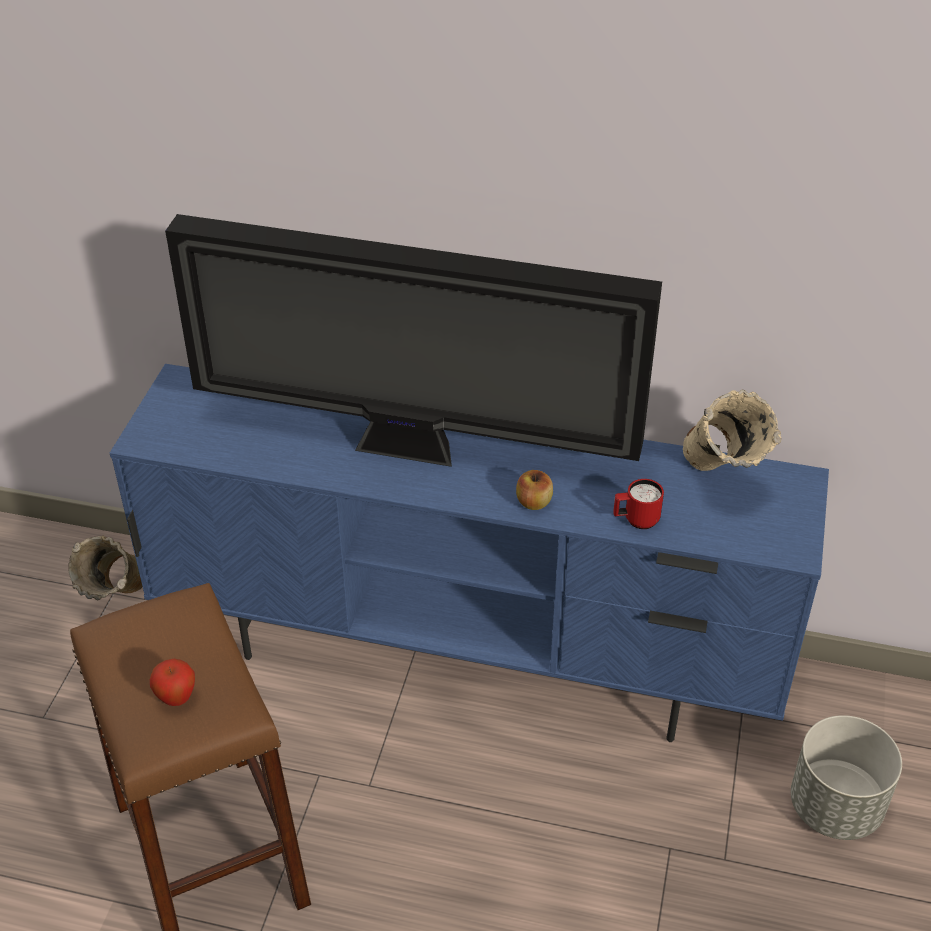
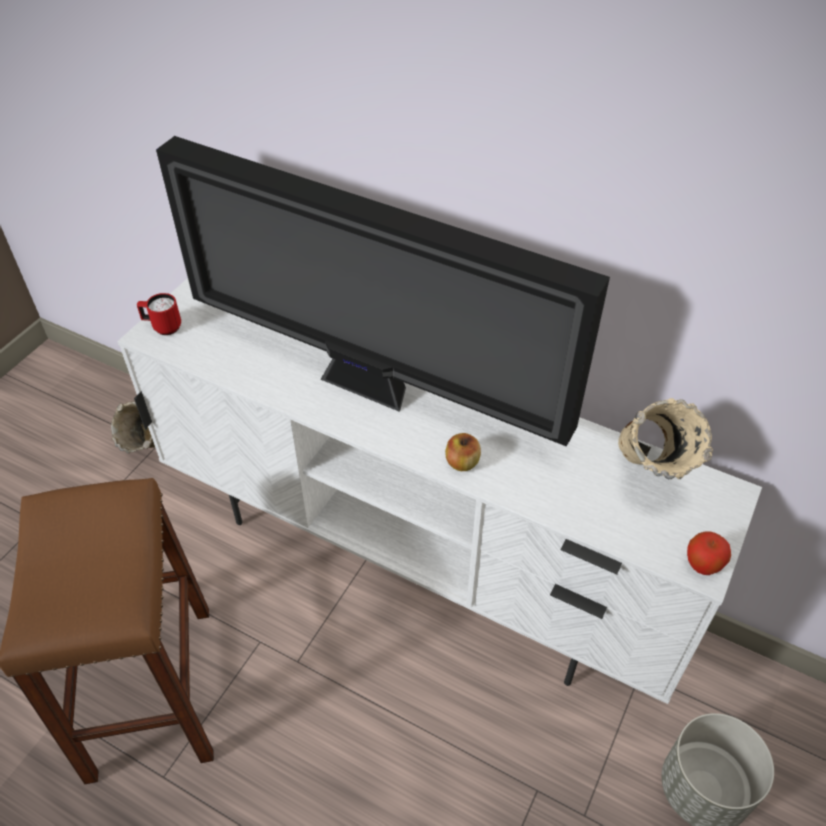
camera: 15 degrees right, 5 degrees up
blue tv stand [110,364,829,742] -> white tv stand [117,278,762,704]
apple [150,659,195,706] -> apple moved to [687,532,731,575]
red mug [613,479,664,529] -> red mug moved to [137,293,181,335]

